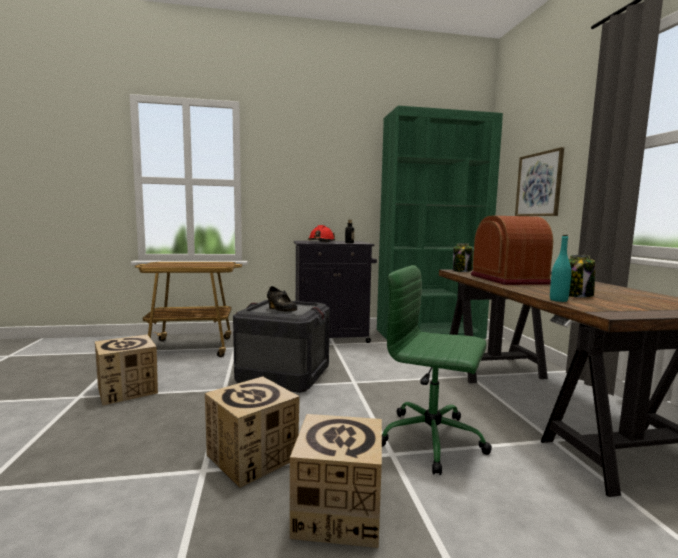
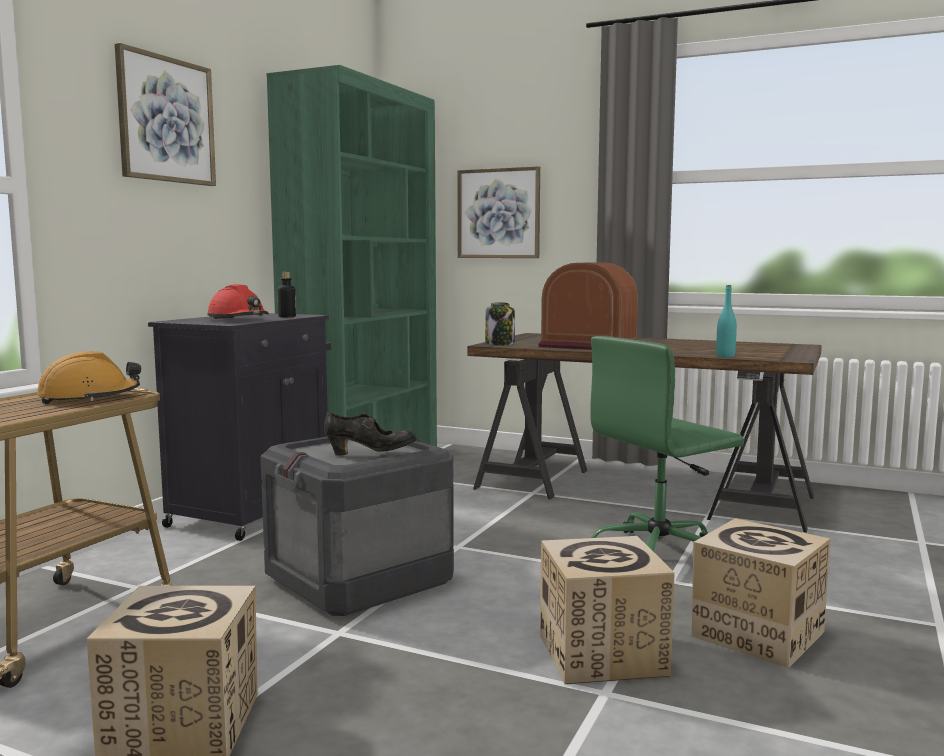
camera: 55 degrees left, 0 degrees up
jar [569,255,595,298] -> none
none -> orange hard hat [37,351,141,404]
none -> picture [115,43,216,186]

